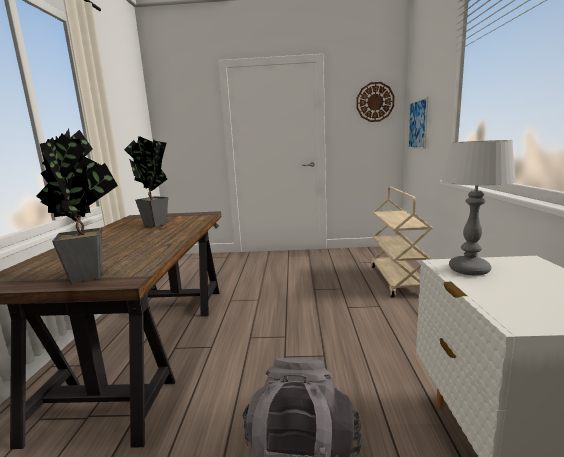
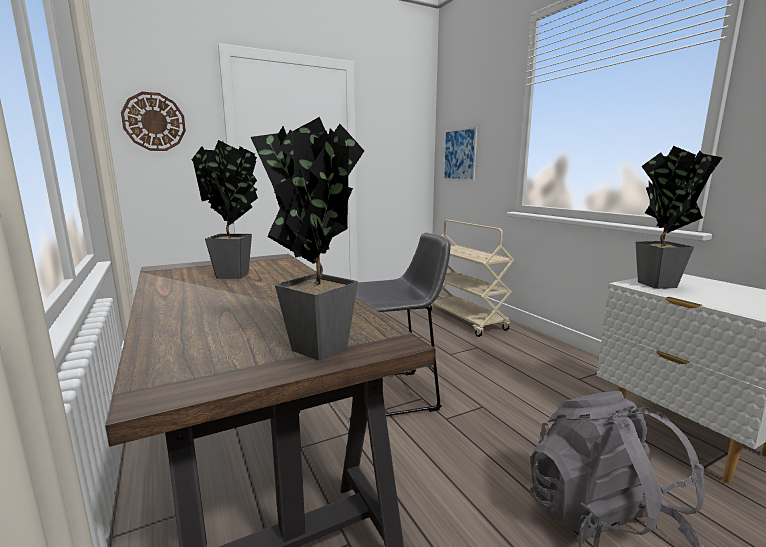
camera: 30 degrees left, 0 degrees up
wall clock [356,82,395,122] -> wall clock moved to [121,92,186,151]
table lamp [441,140,516,276] -> potted plant [636,146,723,289]
none -> grey stool [349,233,451,420]

